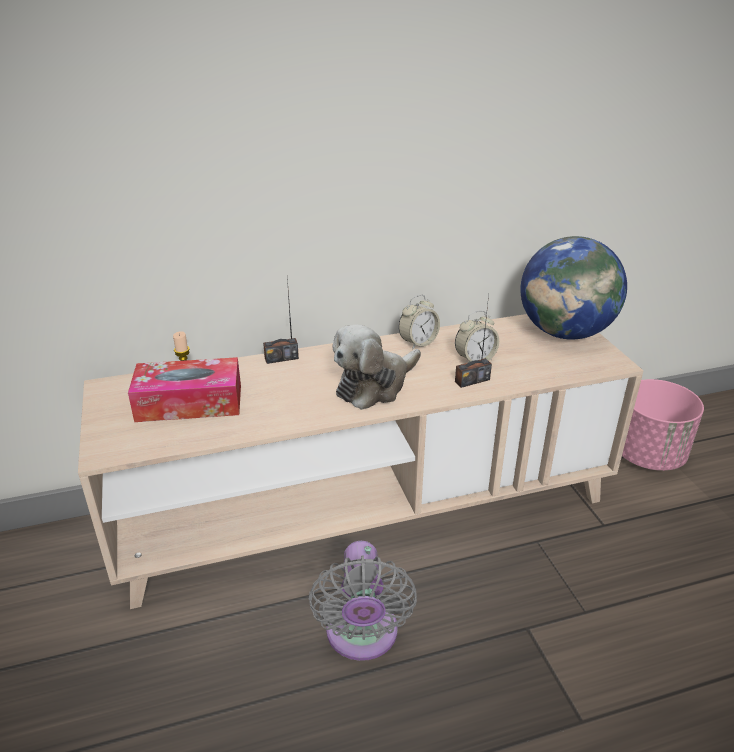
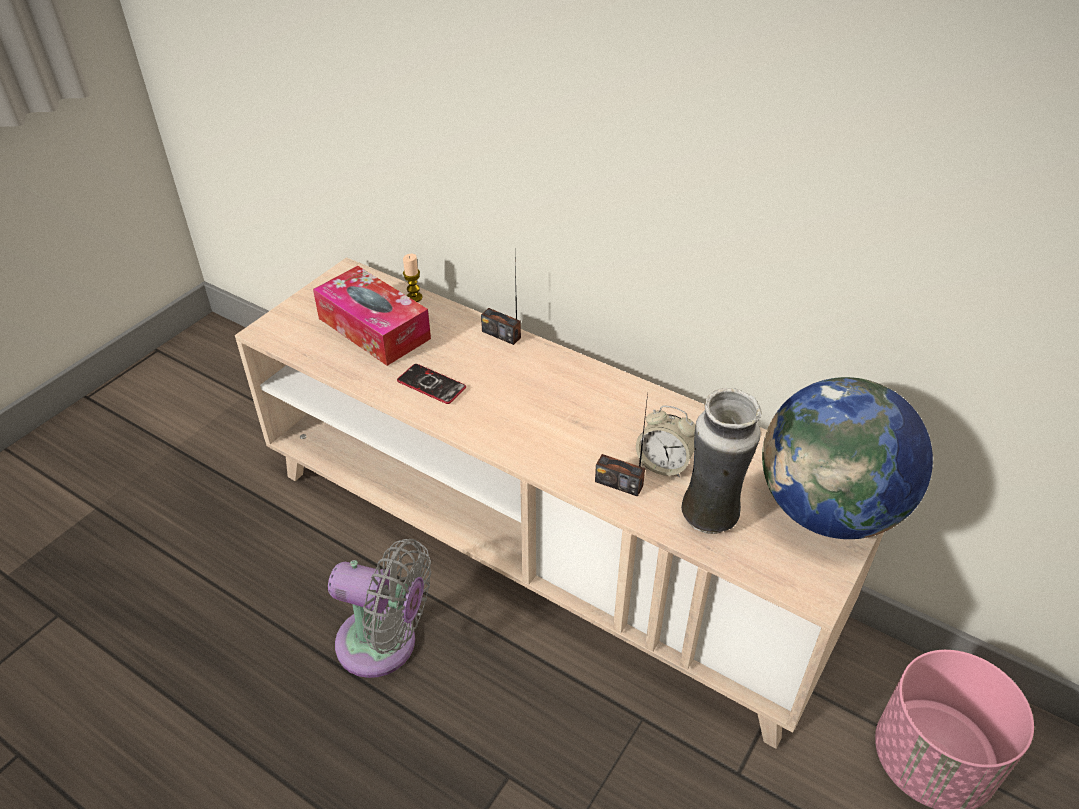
camera: 50 degrees right, 10 degrees up
grey fan [308,541,417,661] -> grey fan turned 120 degrees counterclockwise [328,539,431,678]
plush toy [332,324,421,410] -> none
alarm clock [398,295,440,350] -> none
none -> phone [397,364,466,404]
none -> vase [681,388,762,534]

